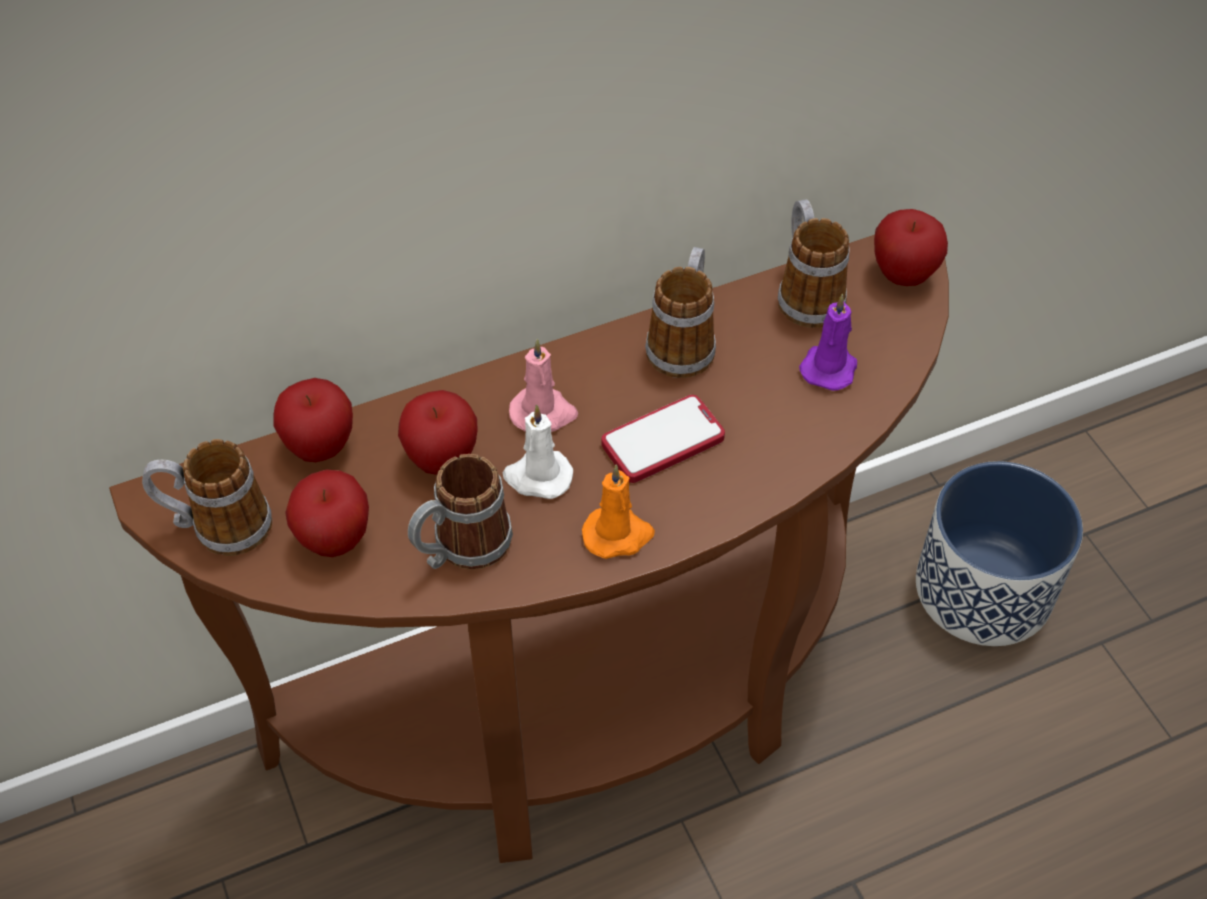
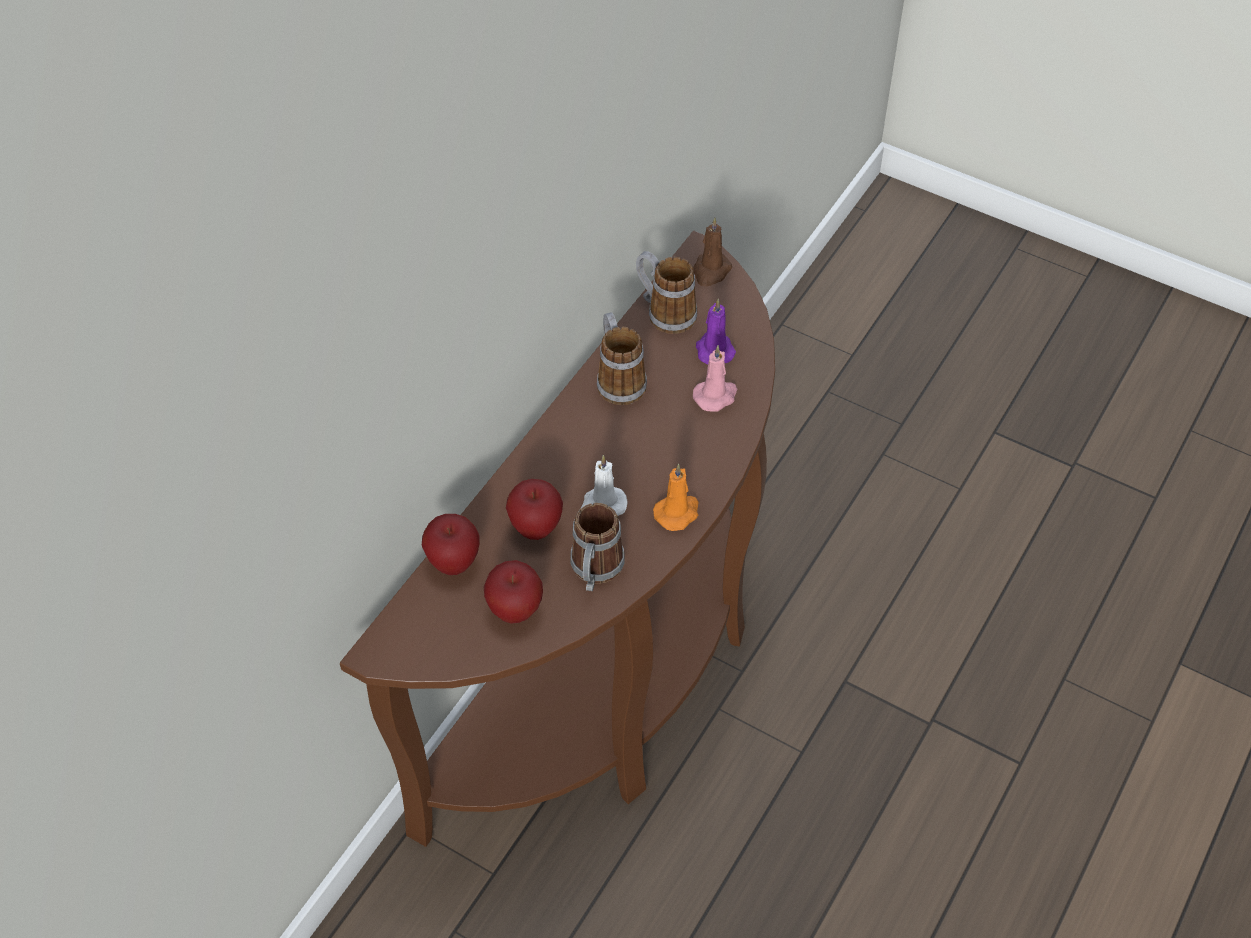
camera: 35 degrees left, 0 degrees up
mug [142,439,272,556] -> none
pink candle [509,339,578,432] -> pink candle moved to [693,345,738,411]
phone [601,395,725,483] -> none
apple [874,209,948,286] -> brown candle [693,217,732,287]
planter [916,461,1083,646] -> none

